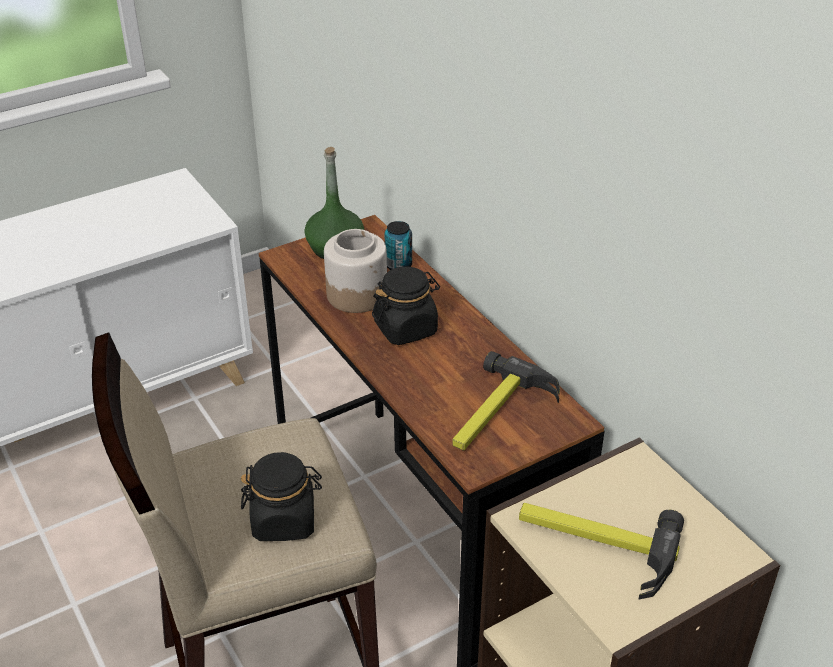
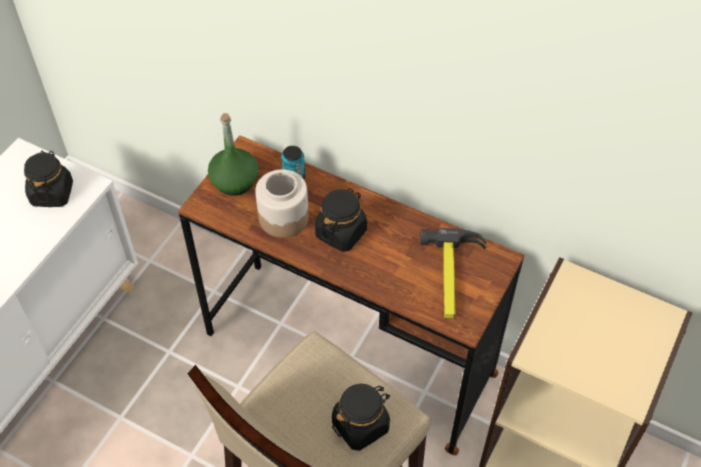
camera: 30 degrees left, 15 degrees up
hammer [519,503,684,599] -> none
none -> black jar [24,151,73,207]

